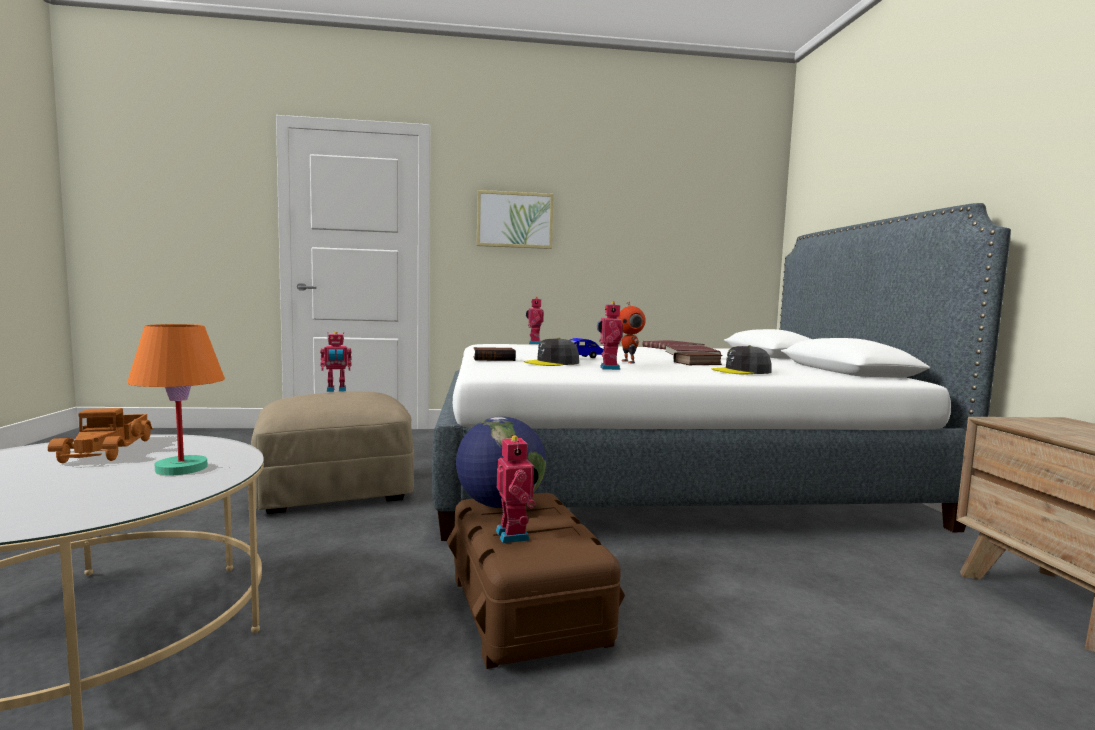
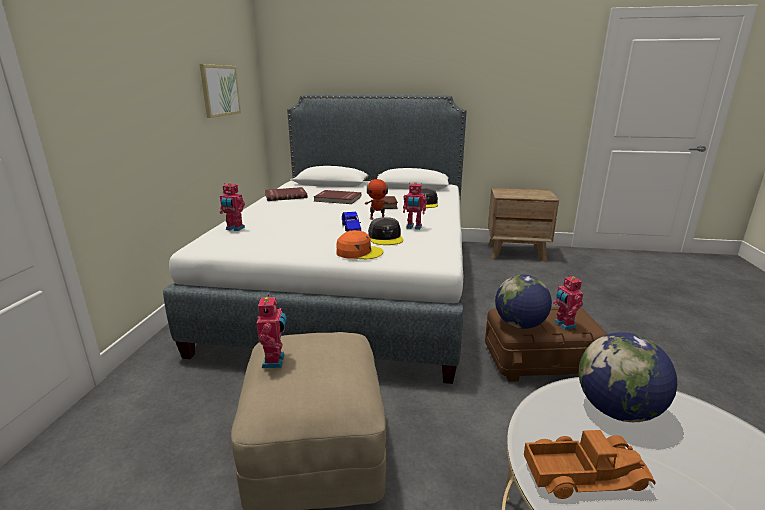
camera: 75 degrees left, 15 degrees up
orange table lamp [127,324,225,476] -> globe [579,333,677,422]
book [473,347,516,361] -> orange cap [336,230,384,259]
picture [477,190,554,249] -> picture moved to [199,64,241,118]
toy robot [496,434,538,543] -> toy robot turned 105 degrees counterclockwise [553,275,583,330]

